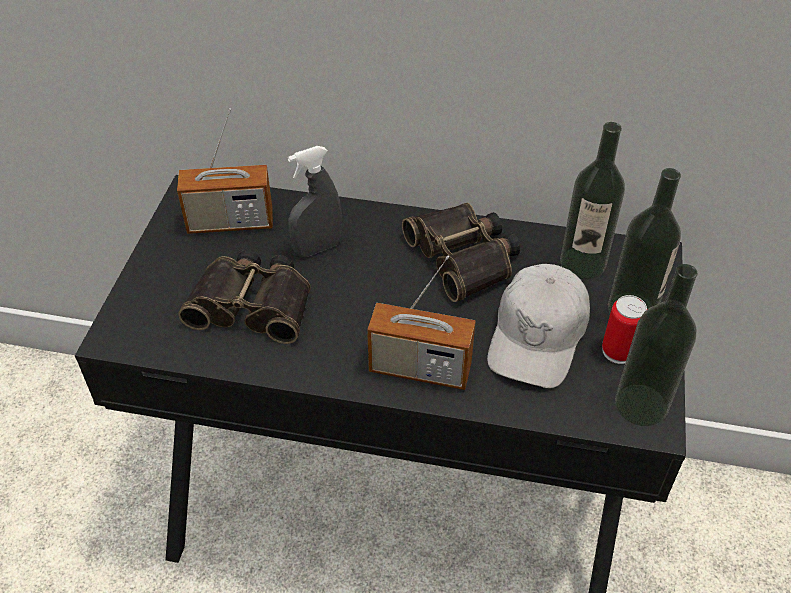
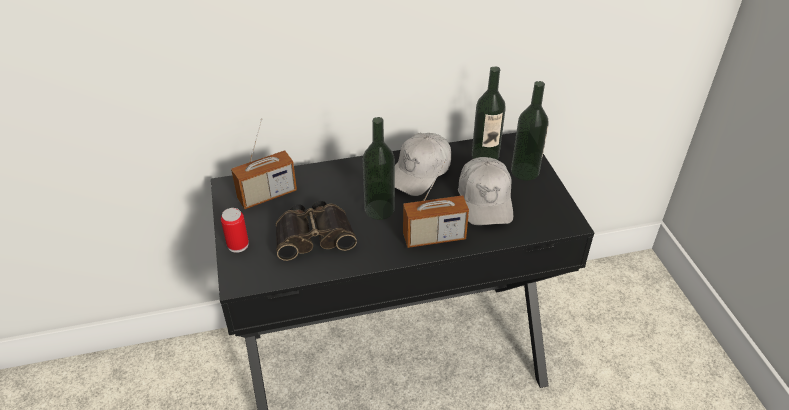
camera: 25 degrees left, 5 degrees down
grey spray bottle [288,146,342,257] -> none
binoculars [402,203,520,302] -> white cap [395,133,451,196]
can [602,295,647,364] -> can moved to [221,208,249,253]
bottle [615,264,698,426] -> bottle moved to [363,117,395,220]

